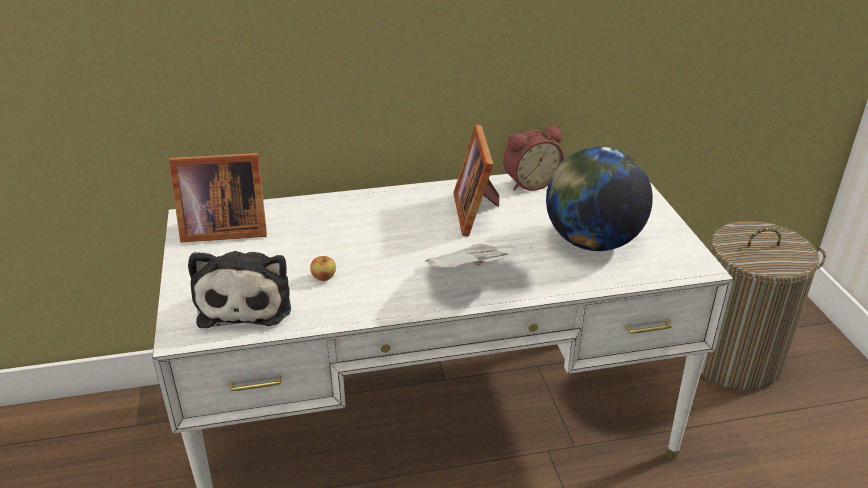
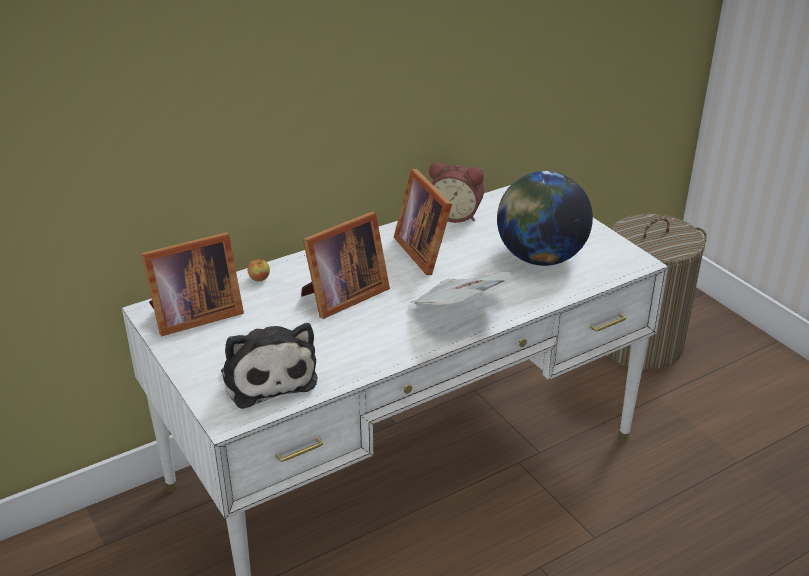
camera: 20 degrees left, 0 degrees up
apple [310,256,336,281] -> apple moved to [248,259,270,281]
alarm clock [503,126,564,191] -> alarm clock turned 60 degrees clockwise [429,162,484,223]
none -> picture frame [301,212,390,319]

